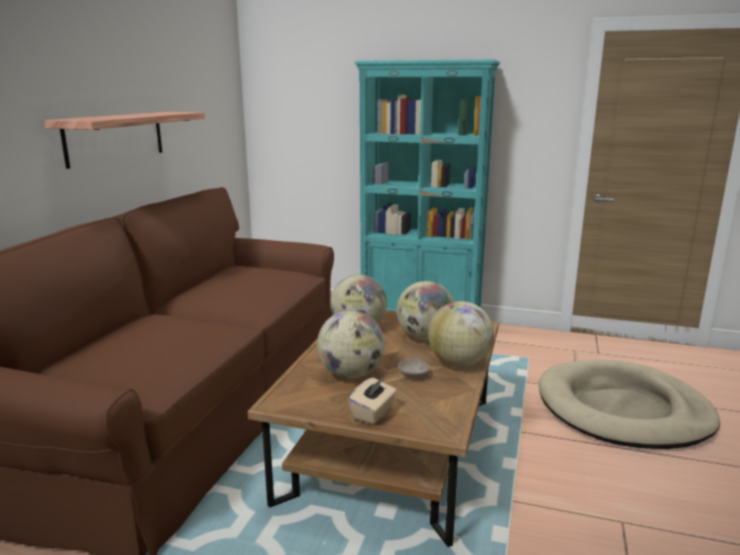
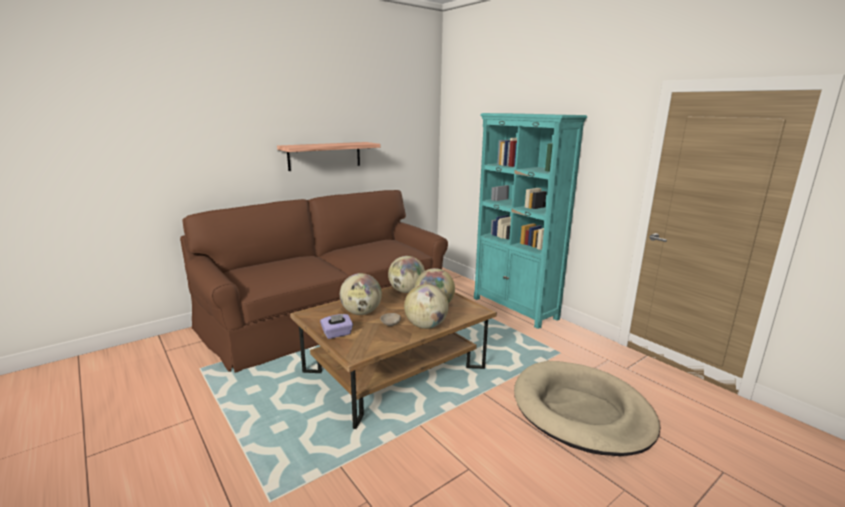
camera: 35 degrees right, 0 degrees up
beige tissue box [349,378,397,424] -> purple tissue box [320,314,353,339]

